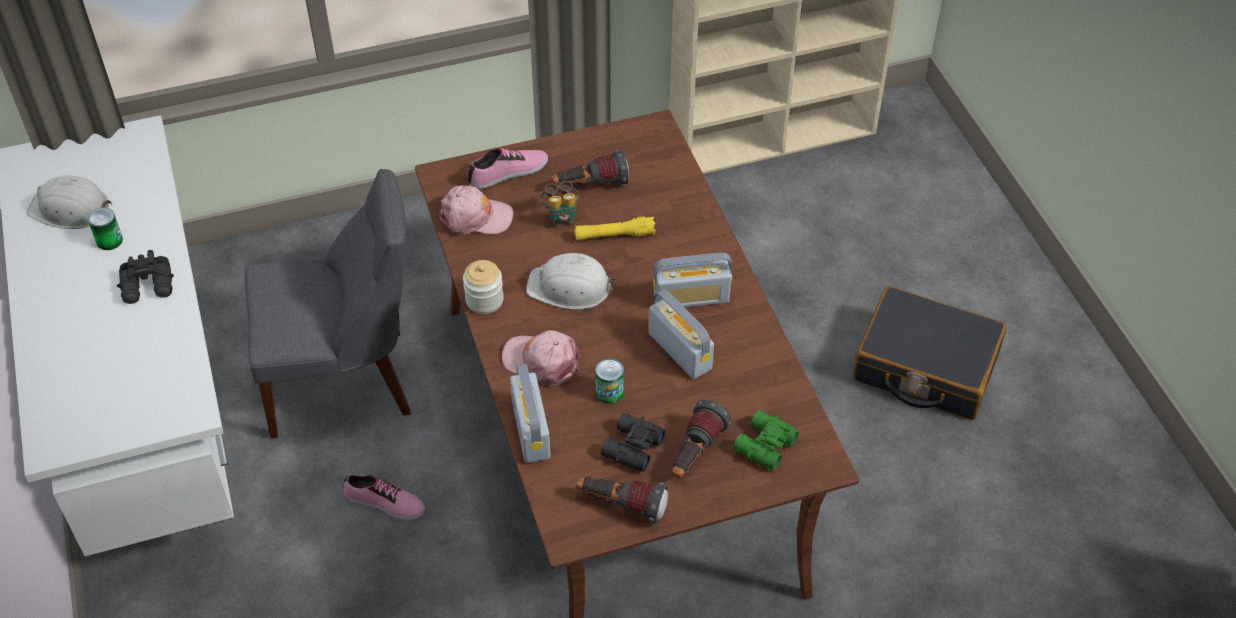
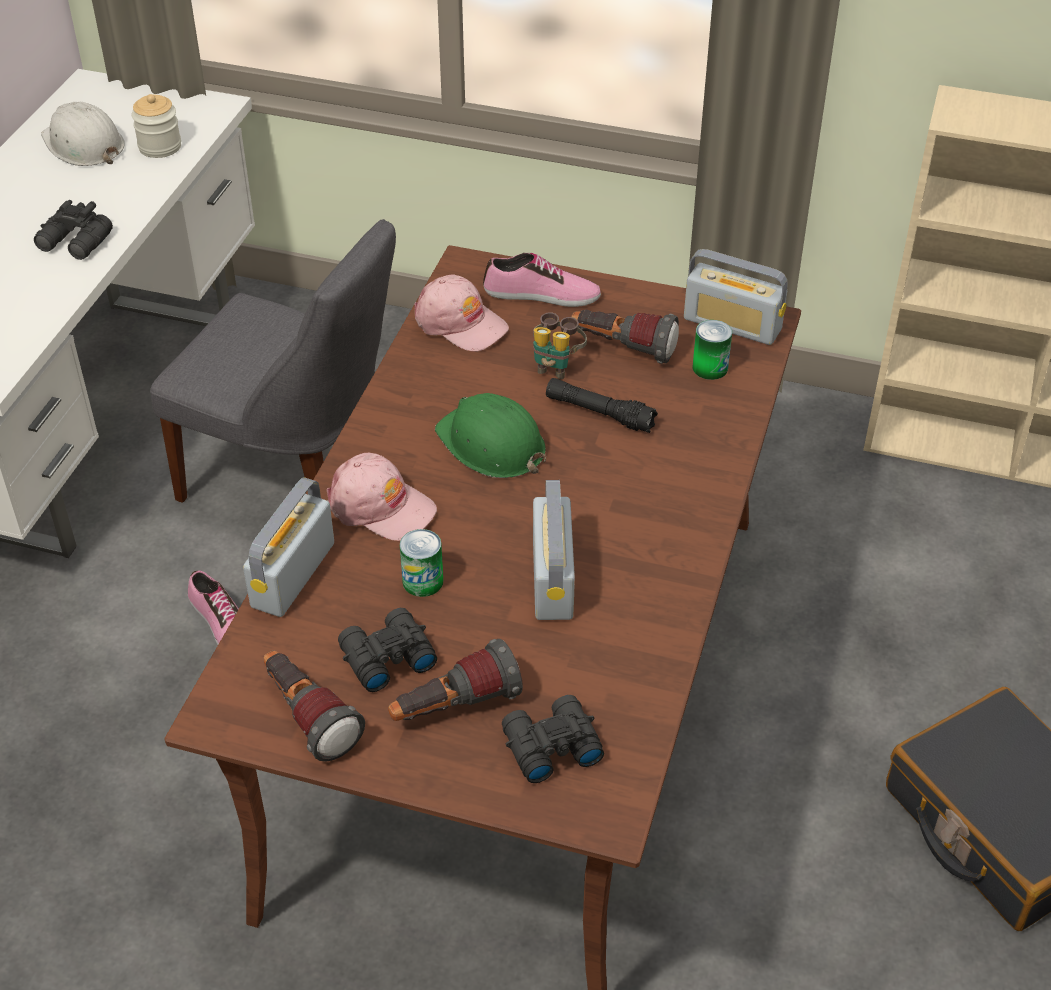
camera: 35 degrees right, 5 degrees down
can [88,208,123,250] -> can moved to [692,320,732,380]
jar [463,260,504,314] -> jar moved to [131,94,181,158]
pink cap [502,330,581,386] -> pink cap turned 150 degrees clockwise [326,453,437,541]
white hard hat [526,253,616,309] -> green hard hat [435,393,546,478]
yellow flashlight [575,216,656,240] -> black flashlight [546,378,658,433]
radio [653,253,732,308] -> radio moved to [684,249,788,345]
green binoculars [733,410,799,470] -> black binoculars [502,695,604,783]

